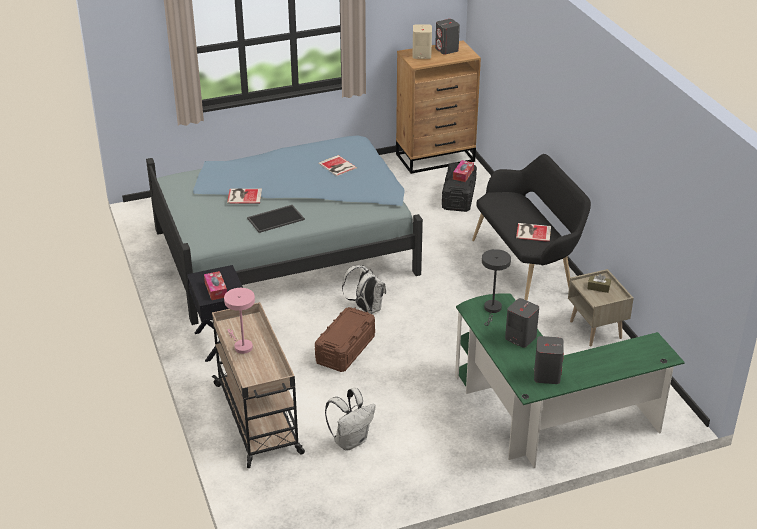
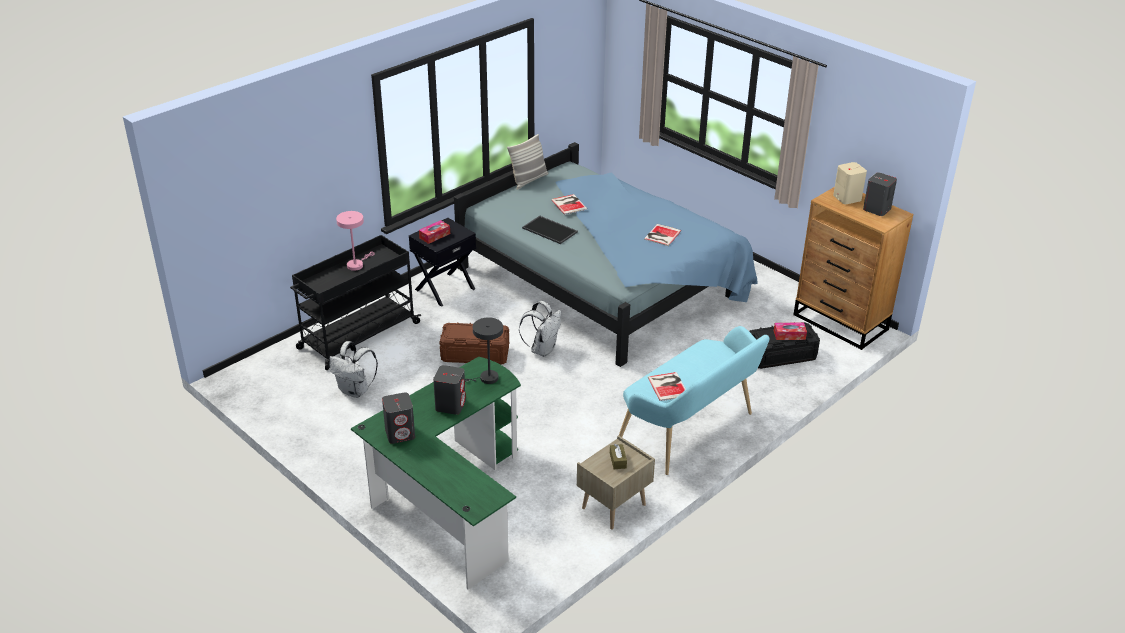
camera: 65 degrees right, 0 degrees up
beige cart [212,302,305,468] -> black cart [290,235,421,370]
black bench [472,154,591,301] -> turquoise bench [619,326,770,475]
none -> pillow [507,134,548,190]

